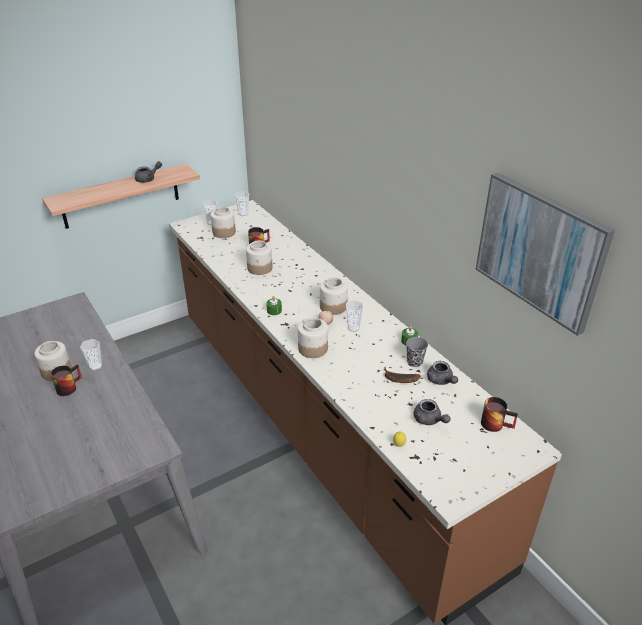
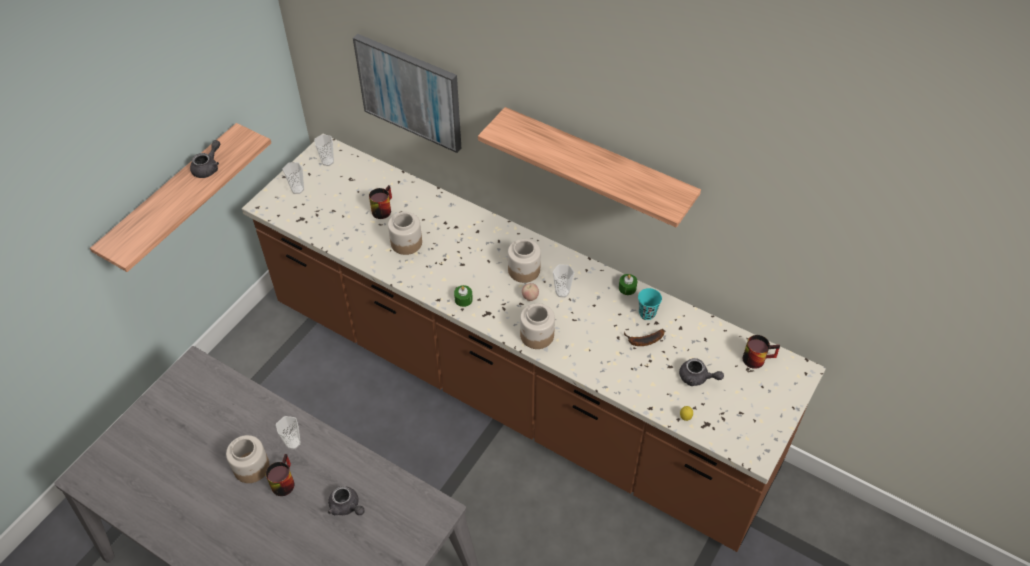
camera: 25 degrees left, 15 degrees up
jar [211,207,236,238] -> none
grey cup [406,337,428,367] -> turquoise cup [638,288,662,320]
grey teapot [427,361,458,385] -> grey teapot moved to [328,486,365,515]
picture [476,173,615,336] -> picture moved to [353,34,462,153]
none -> shelf [478,107,701,228]

